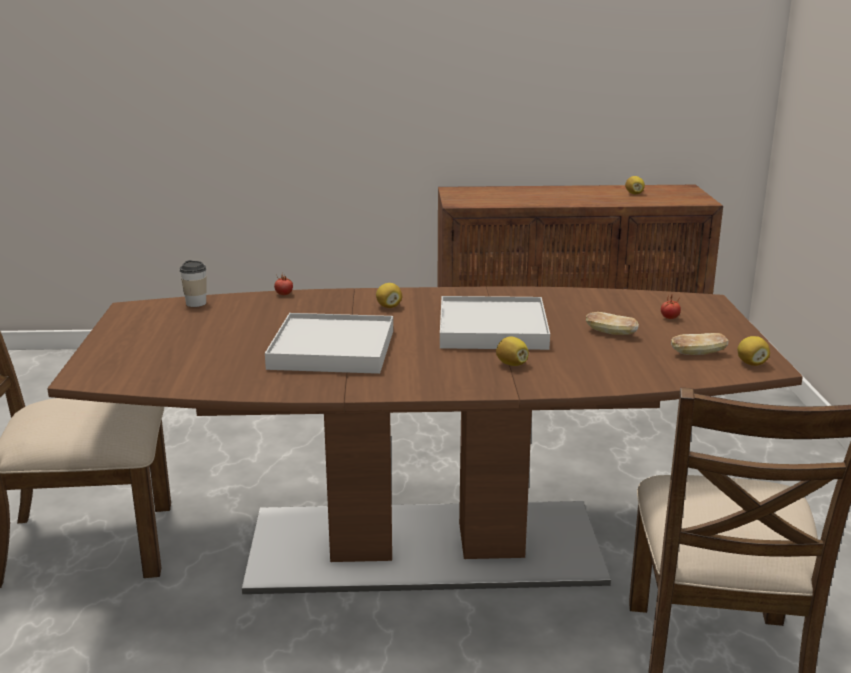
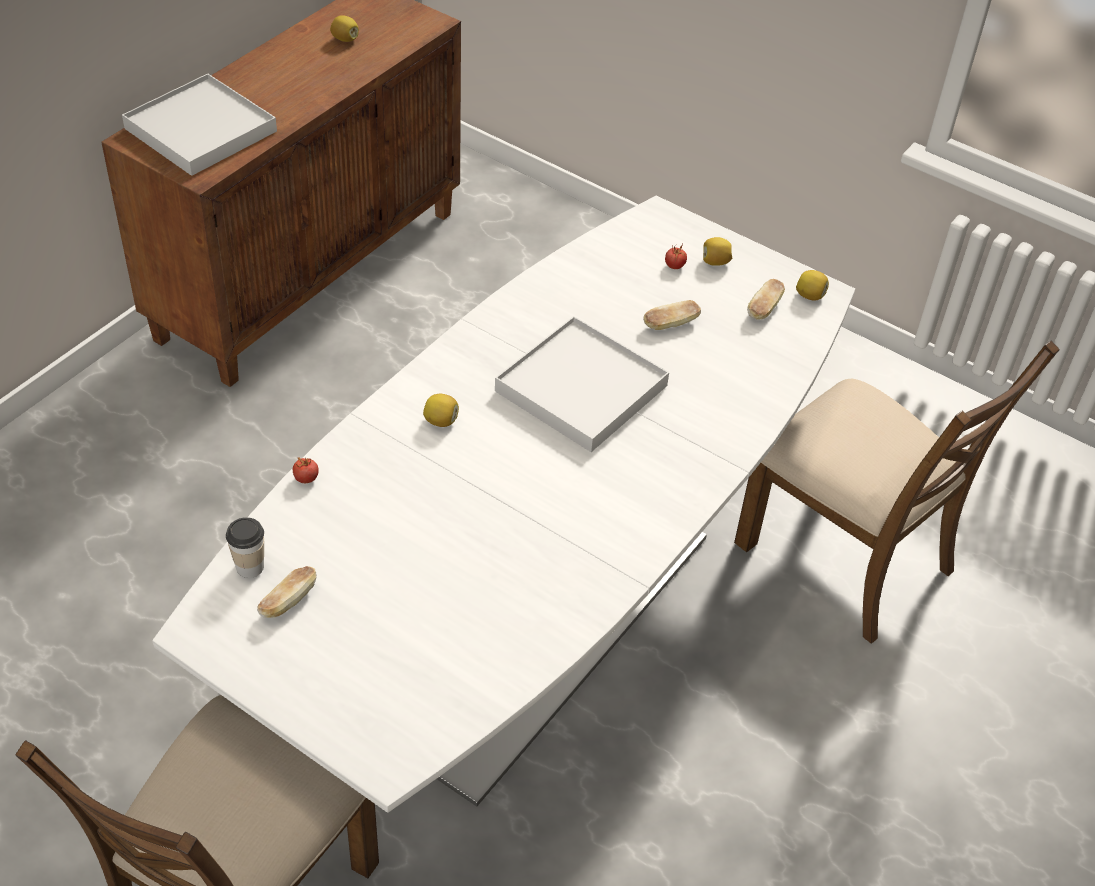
camera: 55 degrees left, 25 degrees up
brown dining table [47,286,803,594] -> white dining table [152,196,855,813]
white tray [265,313,393,374] -> white tray moved to [122,74,277,176]
lemon [496,336,529,366] -> lemon moved to [703,237,732,266]
none -> bread [257,566,317,618]

